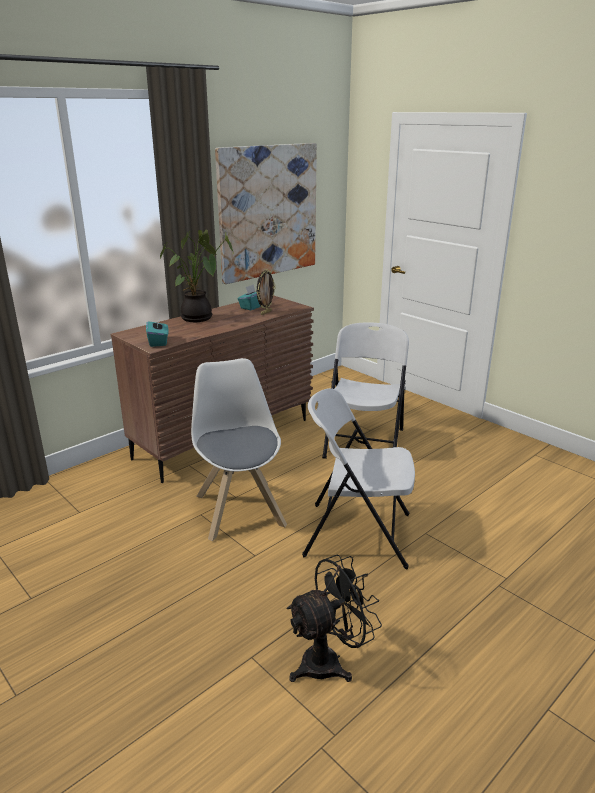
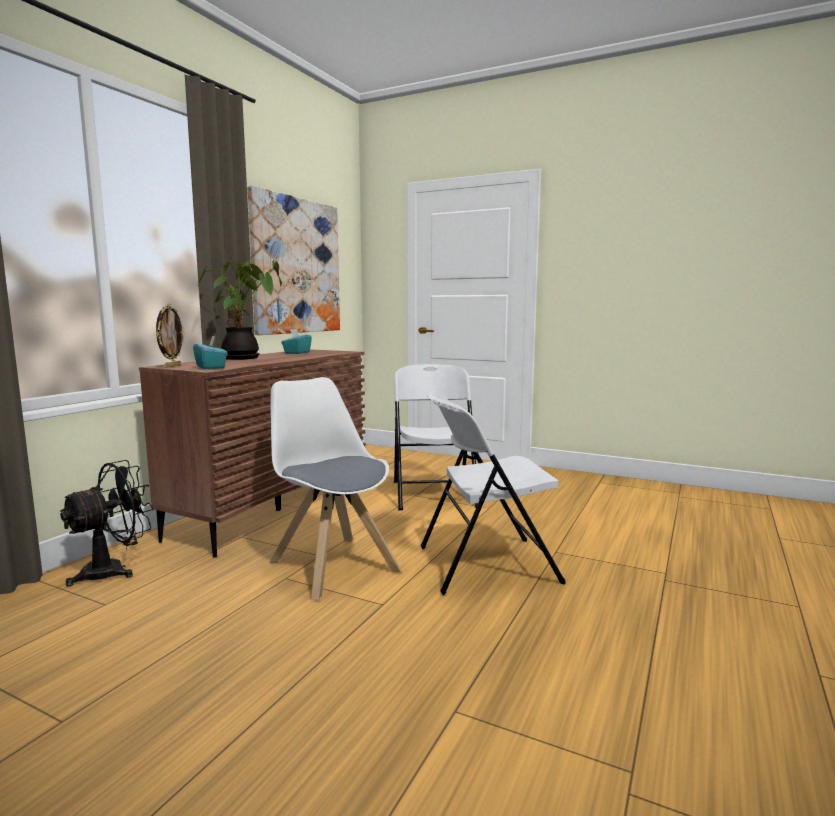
camera: 20 degrees left, 15 degrees down
picture frame [257,269,276,315] -> picture frame moved to [156,304,185,368]
black fan [287,555,382,682] -> black fan moved to [60,460,154,587]

